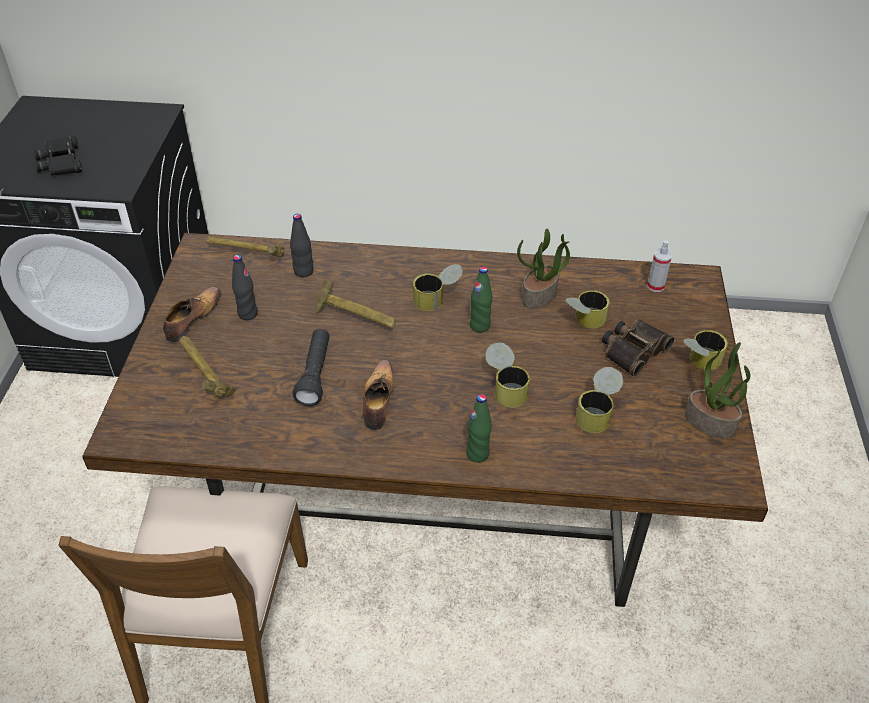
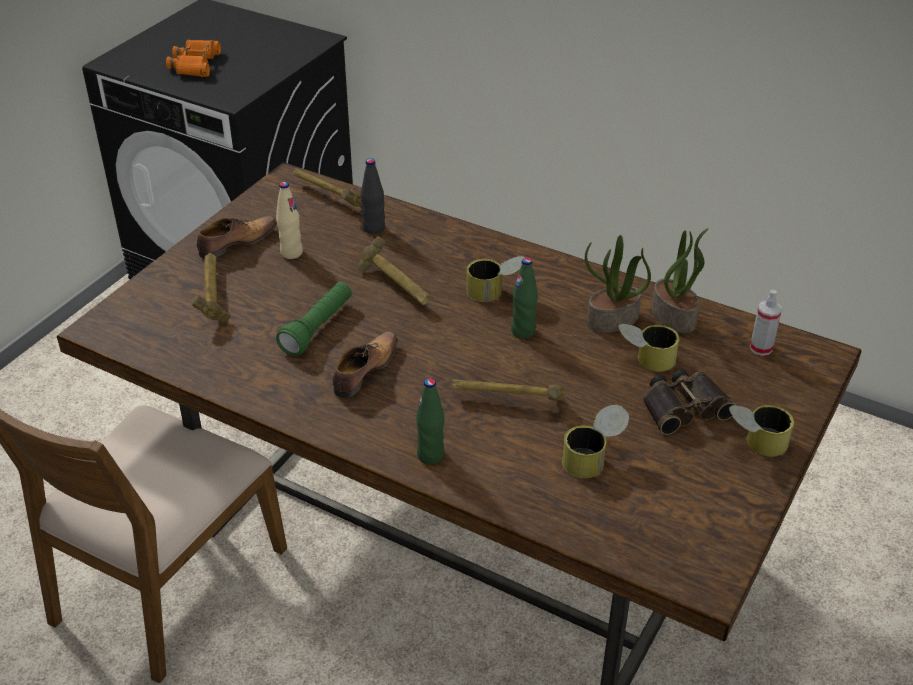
camera: 25 degrees right, 5 degrees down
black binoculars [34,135,82,176] -> orange binoculars [166,40,221,77]
black bottle [232,255,258,320] -> beige bottle [276,182,303,259]
black flashlight [293,329,330,406] -> green flashlight [276,282,352,356]
can [486,342,530,408] -> hammer [452,379,566,401]
potted plant [685,342,751,438] -> potted plant moved to [652,228,708,333]

